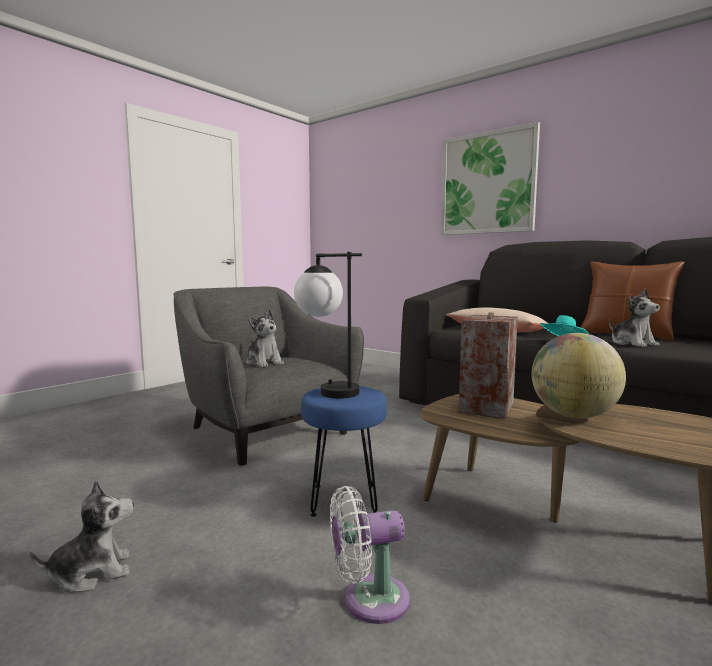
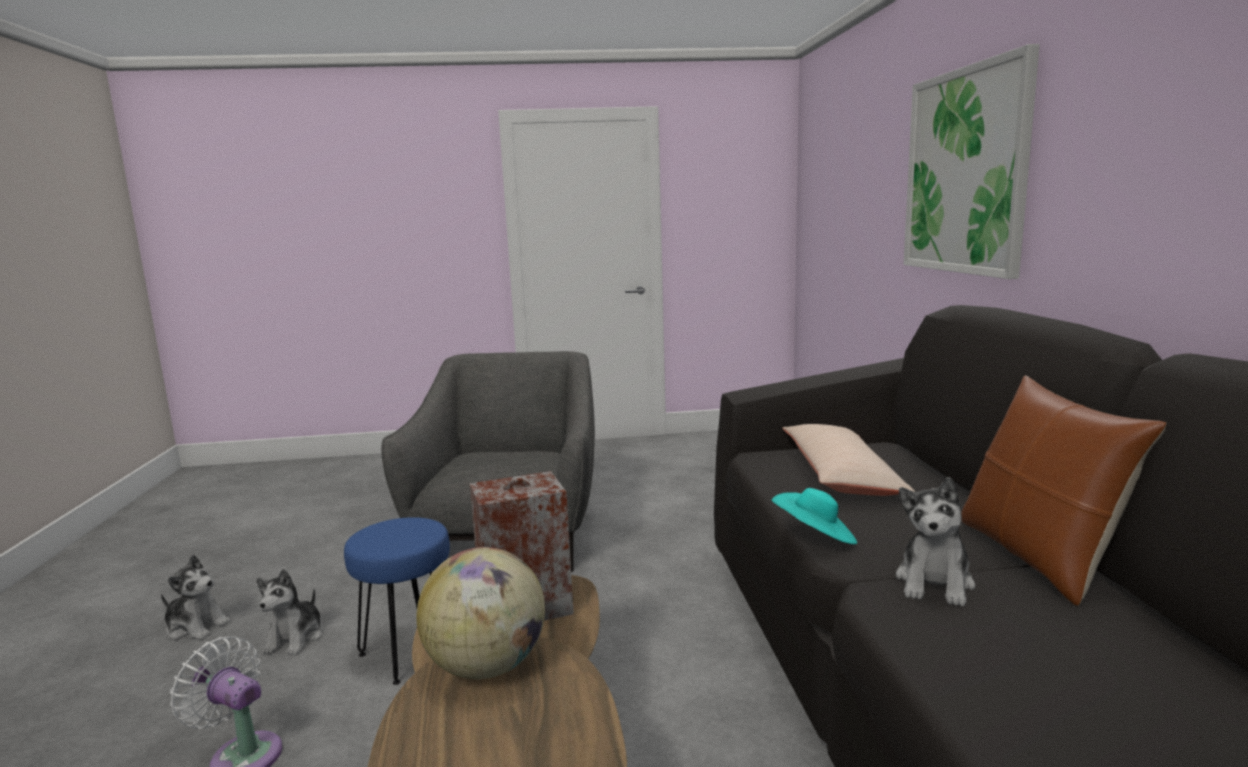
camera: 45 degrees right, 5 degrees up
plush toy [246,309,284,367] -> plush toy moved to [257,569,324,655]
table lamp [294,252,362,399] -> none

